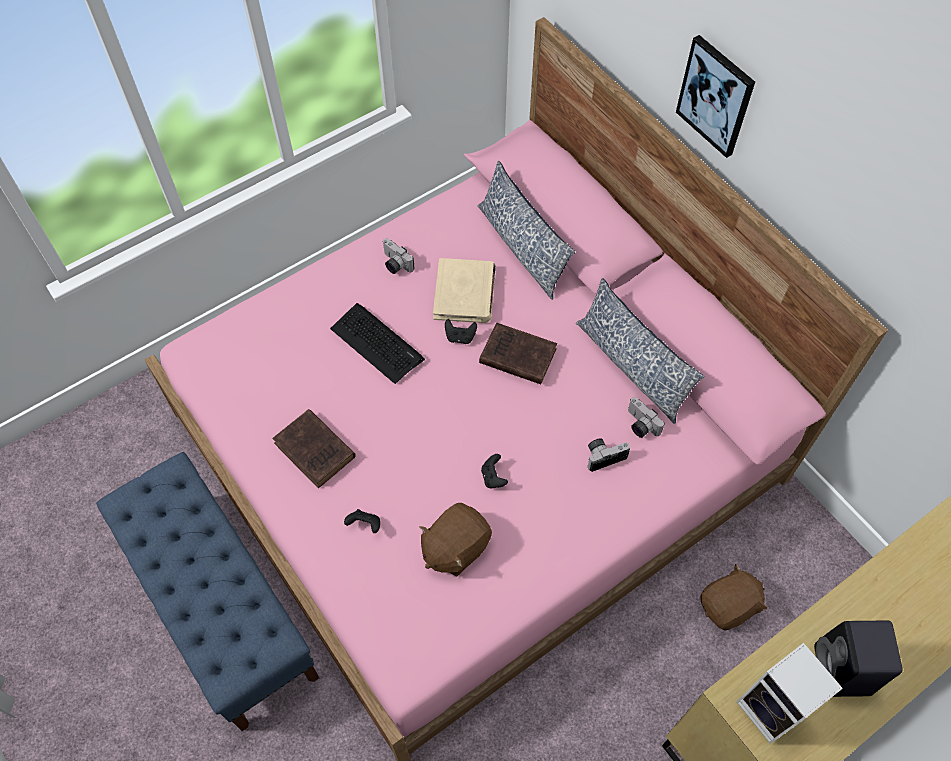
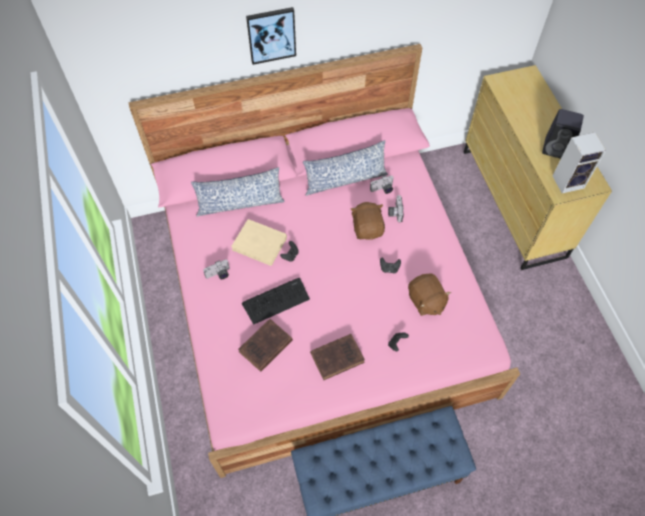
camera: 70 degrees left, 0 degrees up
brown book [479,323,557,384] -> brown book moved to [238,319,293,372]
brown plush toy [700,564,767,631] -> brown plush toy moved to [351,202,385,240]

